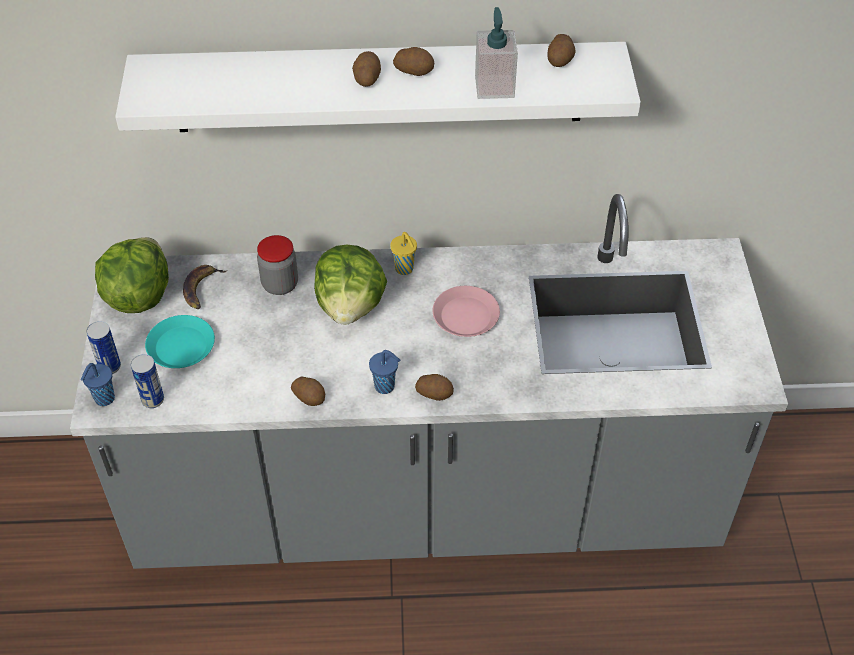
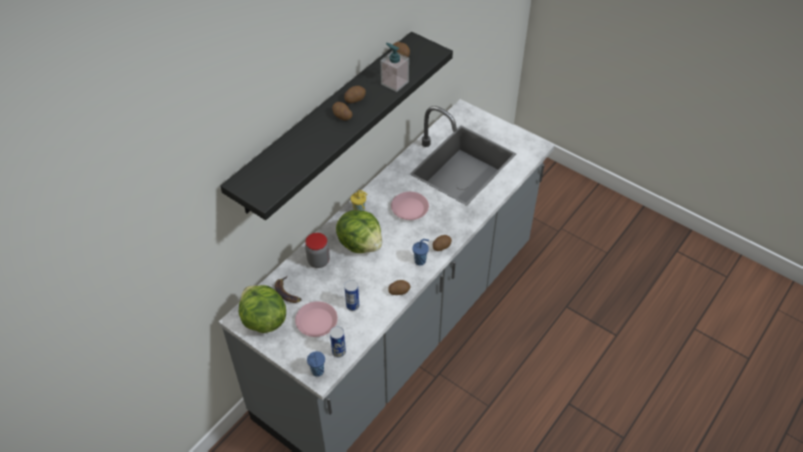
camera: 50 degrees left, 0 degrees up
can [86,321,121,374] -> can moved to [344,280,359,311]
white shelf [115,42,641,132] -> black shelf [220,32,453,220]
turquoise plate [145,315,215,368] -> pink plate [295,301,338,337]

